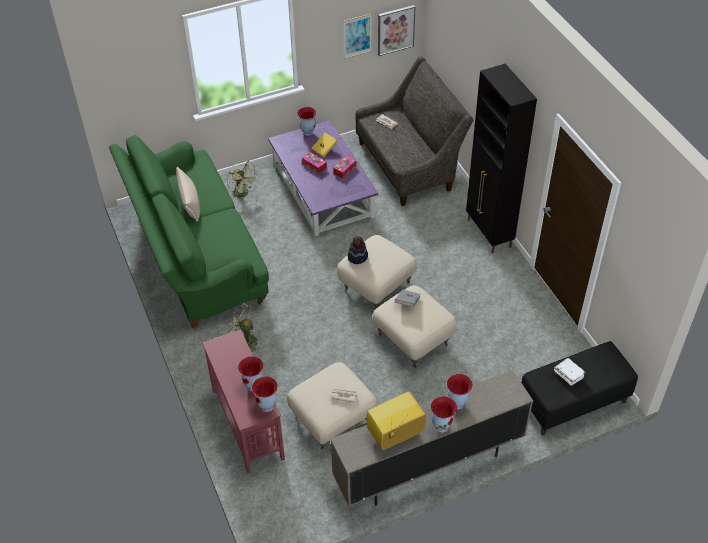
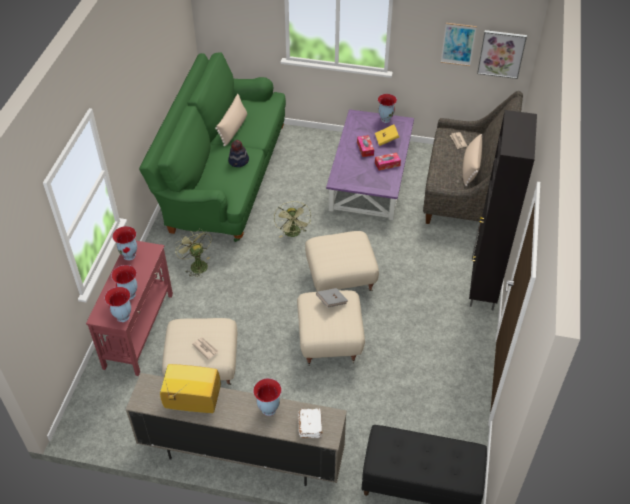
camera: 35 degrees right, 0 degrees up
green fan [227,160,258,202] -> green fan moved to [274,201,311,238]
hat [348,236,368,264] -> hat moved to [228,140,249,167]
vase [431,396,457,432] -> vase moved to [112,226,137,261]
white book [554,358,586,386] -> white book moved to [298,408,323,438]
none -> beige pillow [463,134,482,186]

